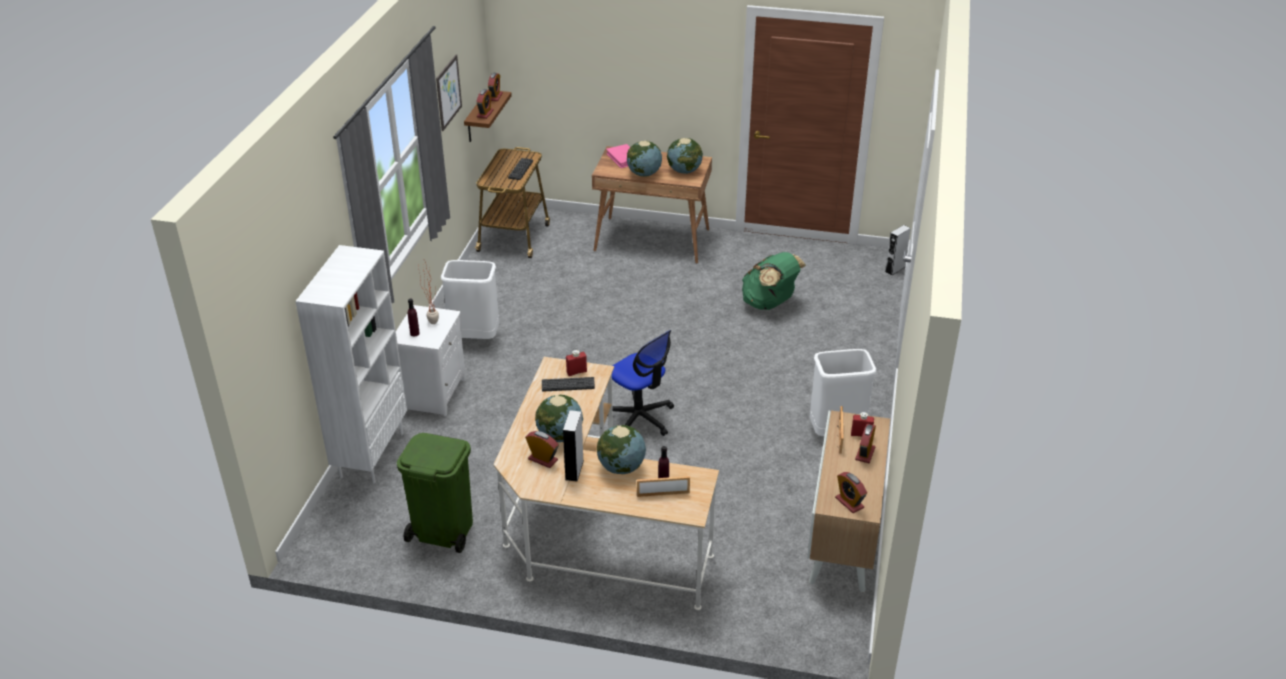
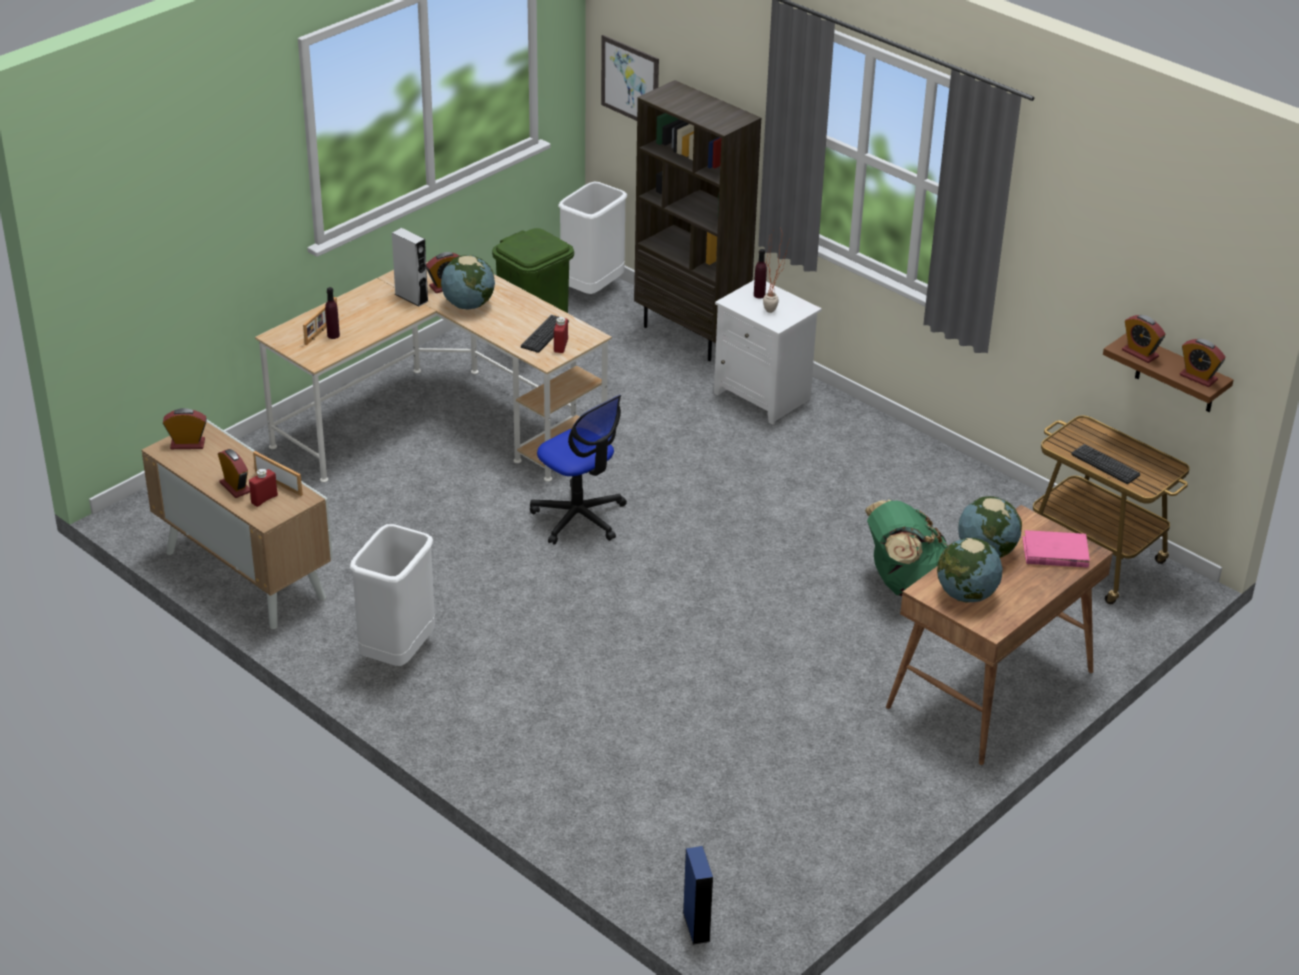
camera: 120 degrees right, 0 degrees up
white bookcase [295,245,407,483] -> brown bookcase [634,80,761,361]
picture [436,55,462,131] -> picture moved to [601,35,659,121]
white trash can [441,260,499,339] -> white trash can moved to [558,181,627,294]
globe [597,425,646,474] -> none
office chair [612,330,674,436] -> office chair turned 120 degrees counterclockwise [530,395,627,545]
green backpack [742,252,806,310] -> green backpack moved to [865,500,948,596]
grey speaker [885,225,911,276] -> blue speaker [683,846,713,945]

